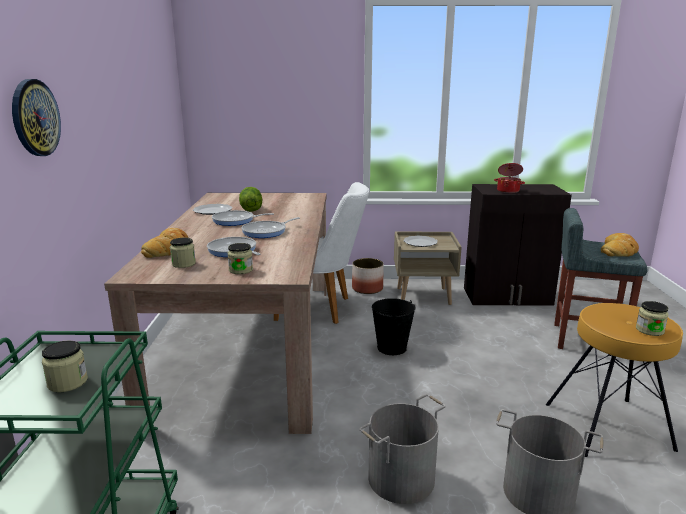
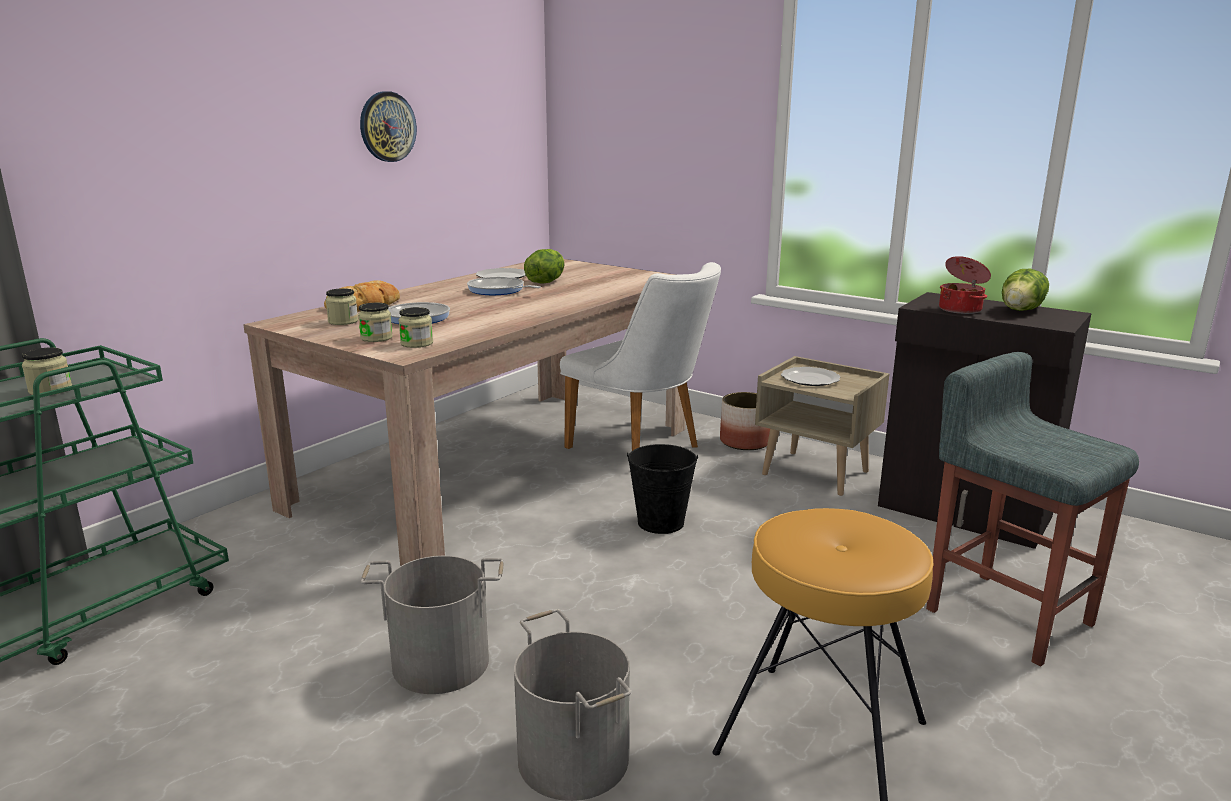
camera: 35 degrees right, 0 degrees up
wall clock [12,79,61,156] -> wall clock moved to [360,91,417,162]
frying pan [241,217,300,238] -> none
bread [601,233,639,257] -> none
jar [636,301,669,336] -> jar moved to [399,307,433,348]
none -> lettuce [1002,269,1049,311]

